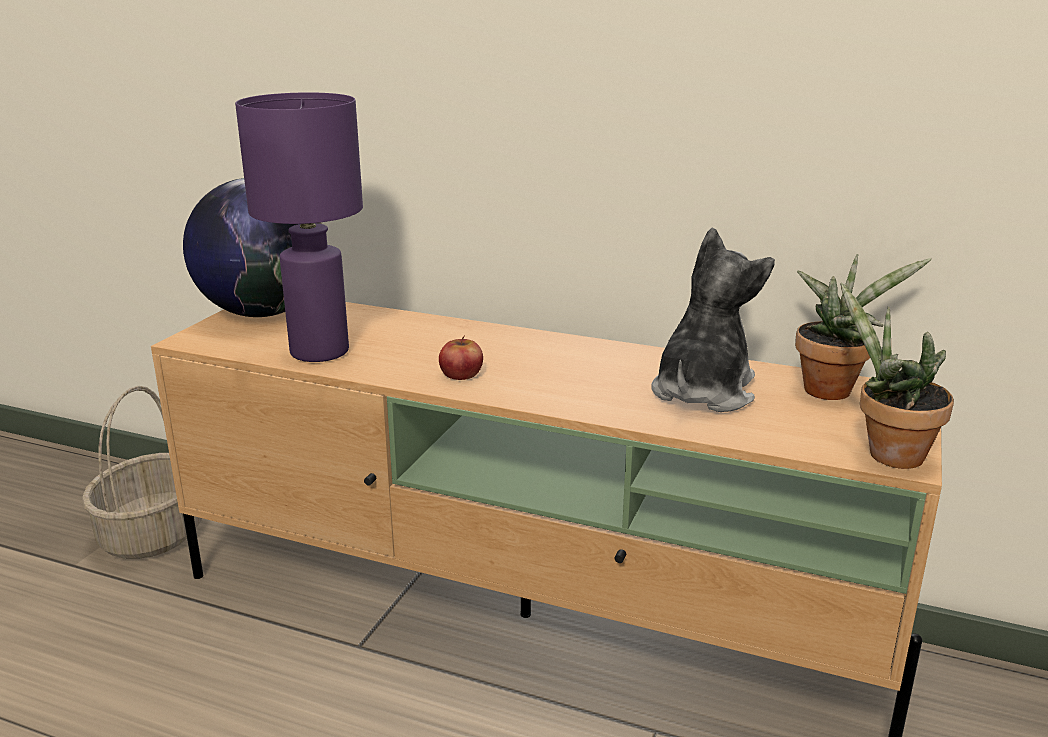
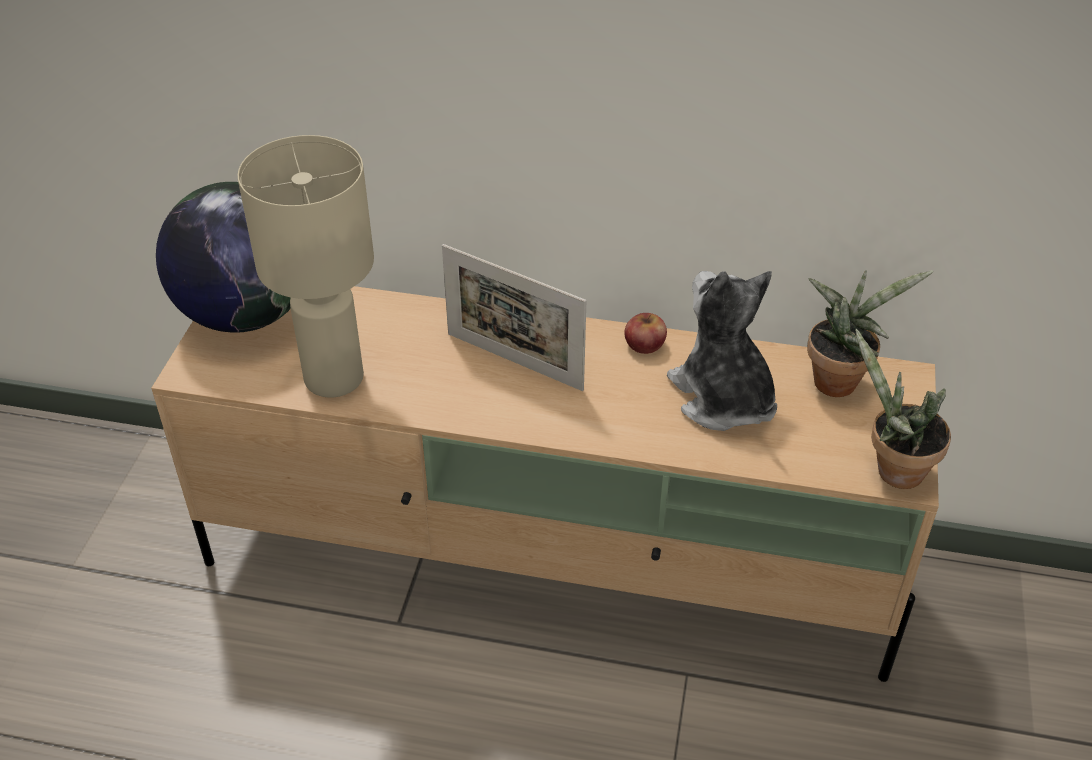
camera: 10 degrees left, 20 degrees up
basket [82,386,202,559] -> none
purple table lamp [235,92,363,362] -> beige table lamp [237,135,374,397]
apple [439,335,483,380] -> apple moved to [625,313,667,354]
plush toy [651,228,775,412] -> plush toy turned 45 degrees counterclockwise [667,271,777,431]
none -> picture frame [442,244,586,391]

